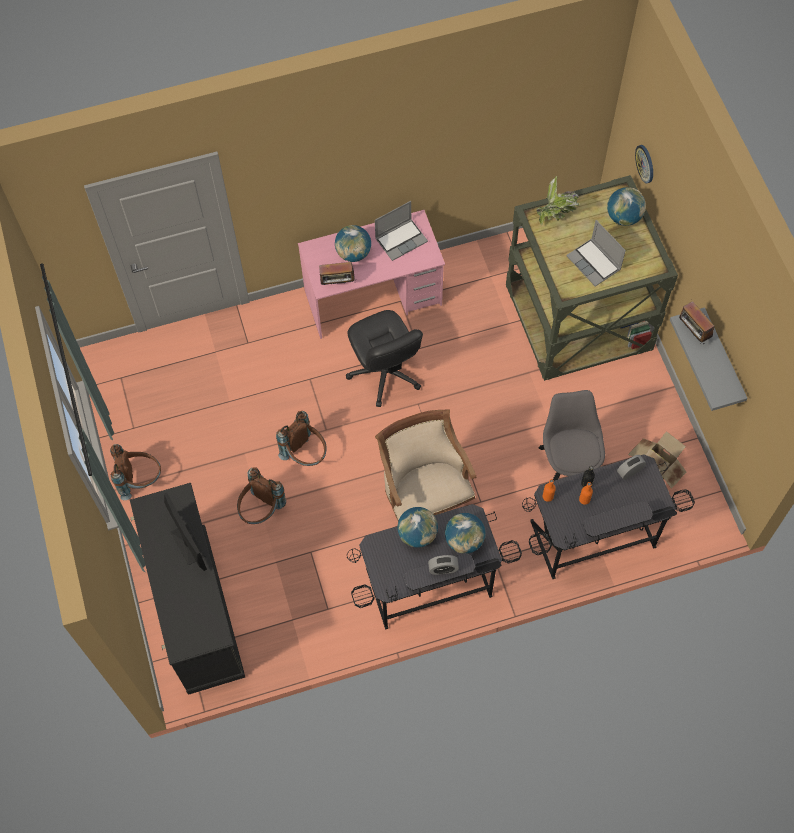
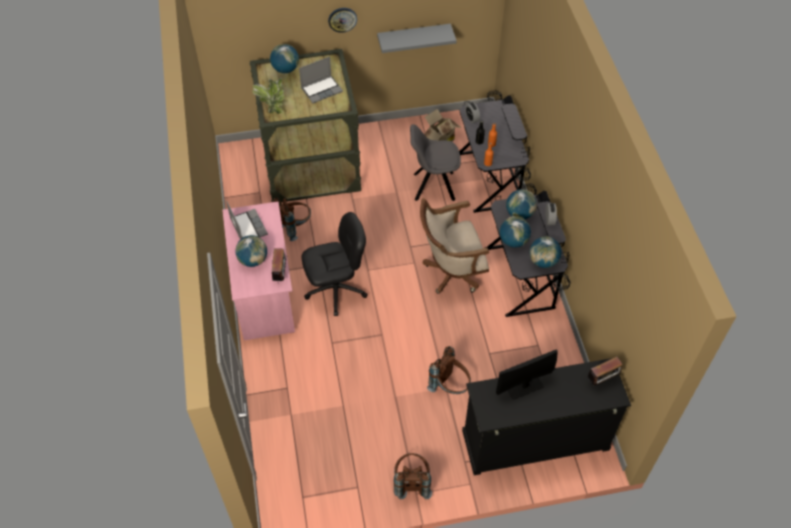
camera: 85 degrees left, 10 degrees down
brown backpack [276,411,327,466] -> brown backpack moved to [272,197,311,241]
wall clock [635,145,653,183] -> wall clock moved to [328,8,357,33]
radio [679,301,715,344] -> radio moved to [587,357,622,386]
none -> globe [530,236,561,268]

